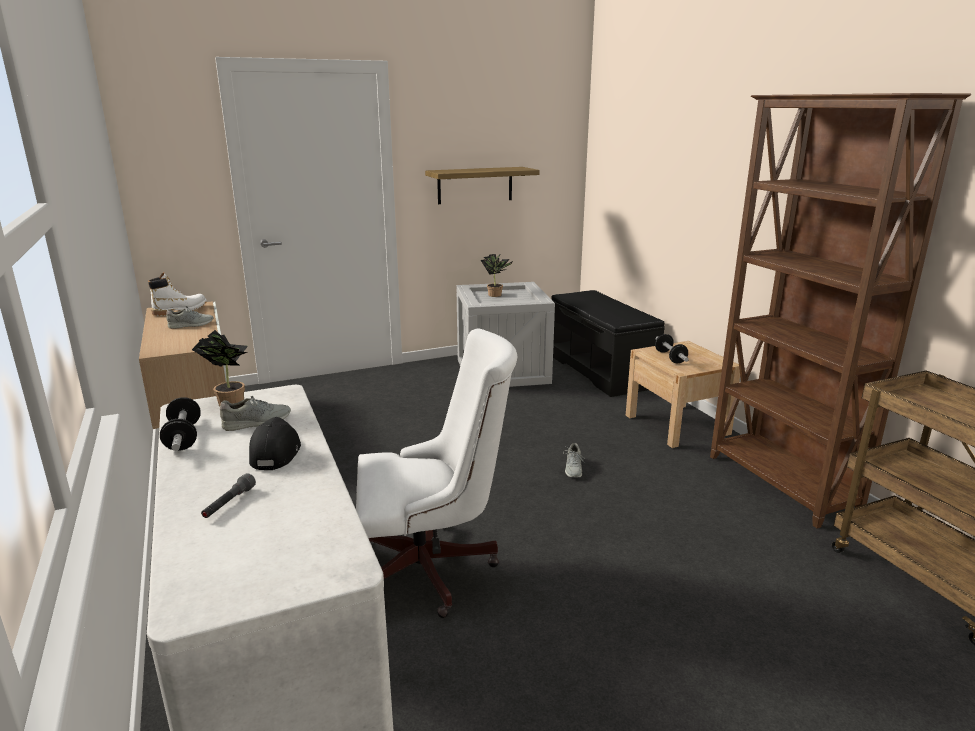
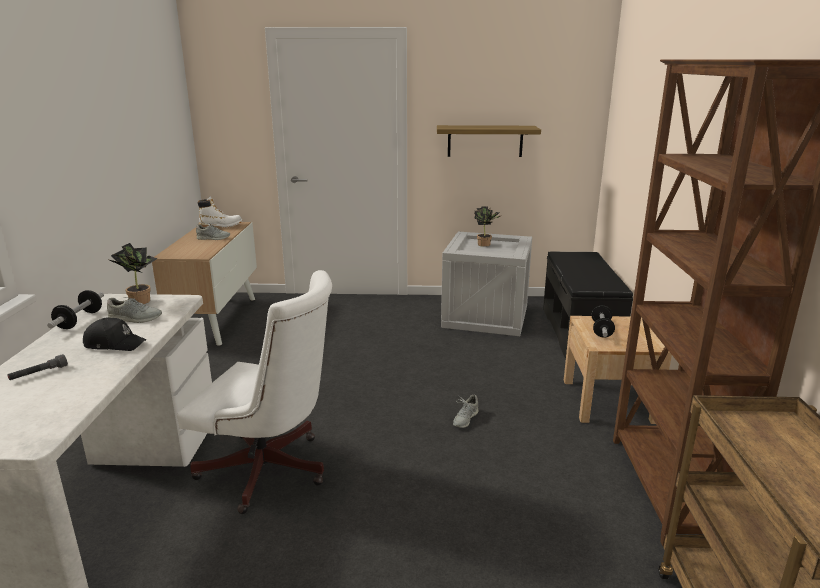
camera: 25 degrees right, 0 degrees up
black cap [249,417,301,470] -> black cap turned 75 degrees clockwise [83,317,147,351]

